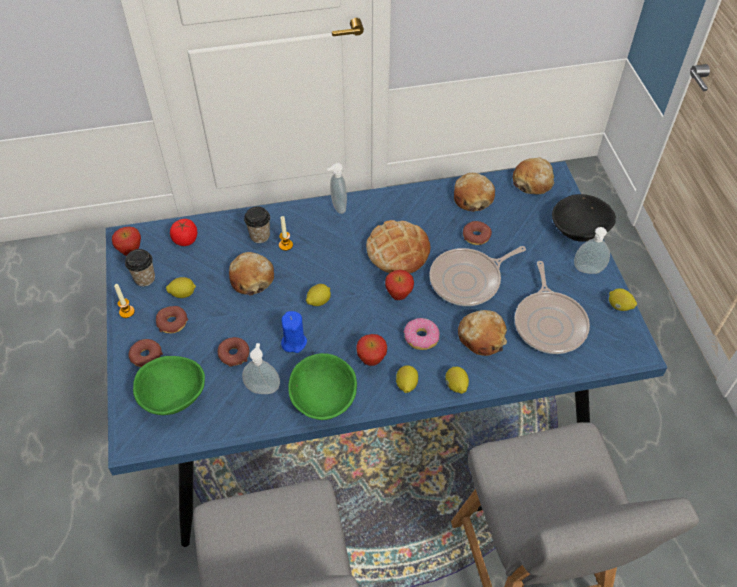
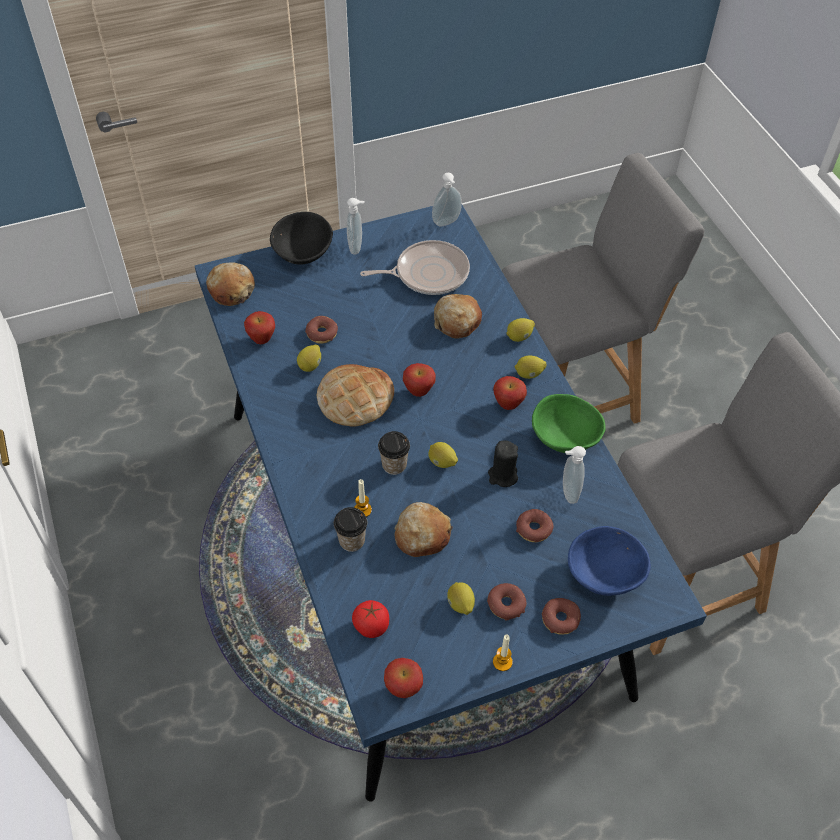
camera: 100 degrees left, 0 degrees up
cup [125,249,155,287] -> cup moved to [378,431,410,475]
green bowl [133,356,205,415] -> blue bowl [568,526,651,596]
blue candle [281,311,307,353] -> black candle [488,441,518,487]
soap dispenser [327,163,347,214] -> soap dispenser moved to [432,173,462,226]
donut [404,318,440,350] -> none
frying pan [429,246,526,306] -> none
bread [454,173,495,212] -> apple [244,311,275,344]
lemon [609,288,637,311] -> lemon moved to [297,345,321,372]

